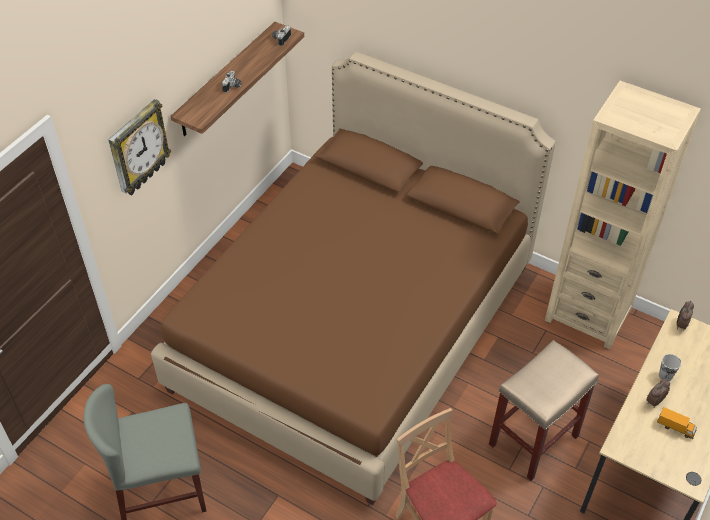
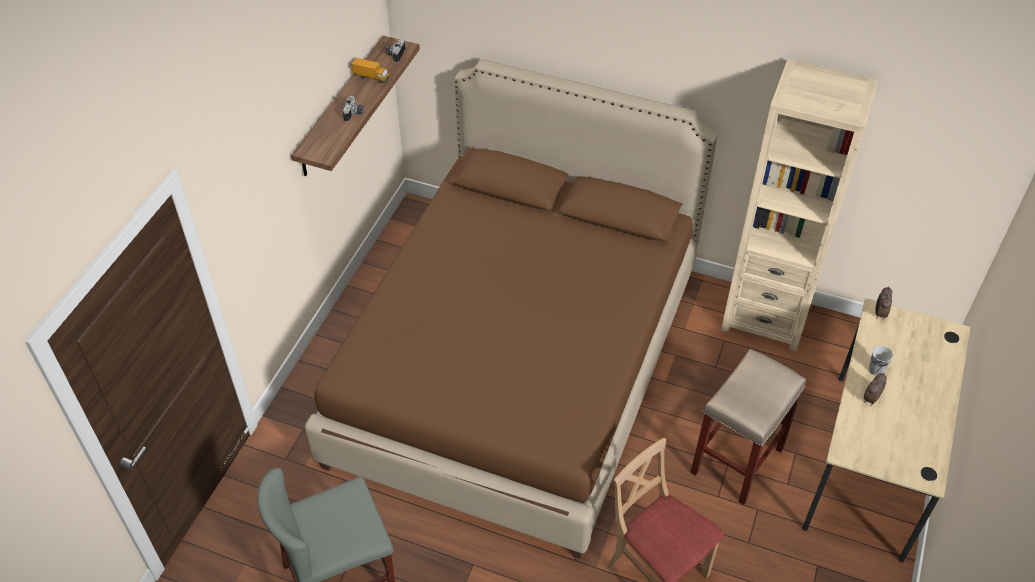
camera: 10 degrees left, 0 degrees up
wall clock [108,99,171,195] -> none
toy truck [657,407,697,439] -> toy truck moved to [351,58,390,83]

